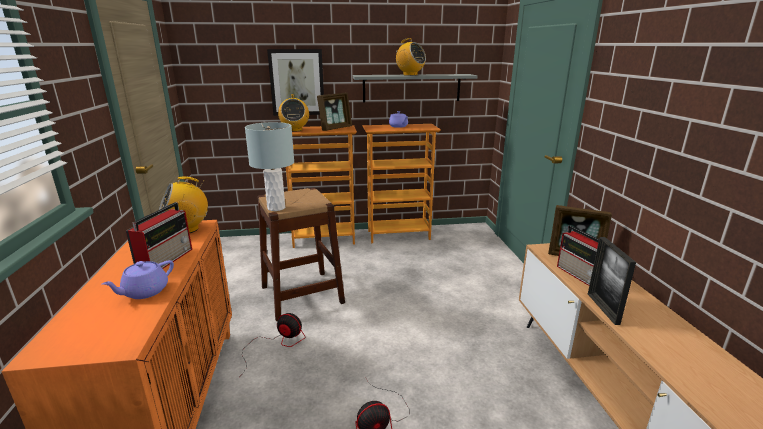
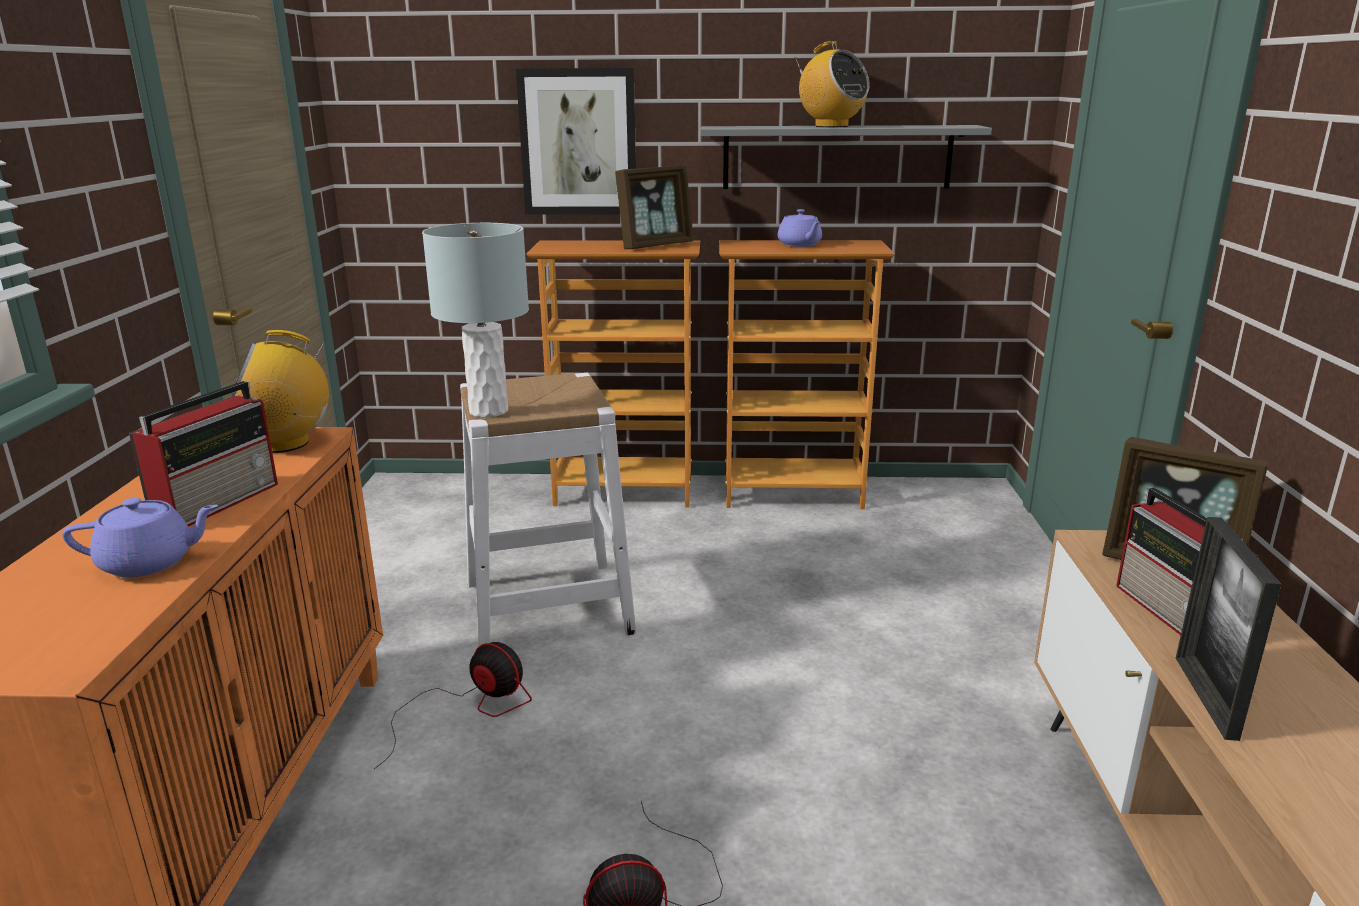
camera: 10 degrees right, 0 degrees up
purple teapot [102,260,174,299] -> purple teapot turned 150 degrees counterclockwise [62,498,218,577]
brown stool [257,188,345,321] -> white stool [460,373,637,647]
radio [278,94,309,132] -> none

